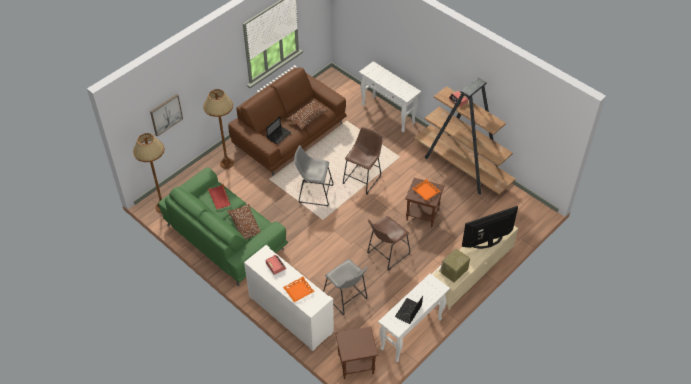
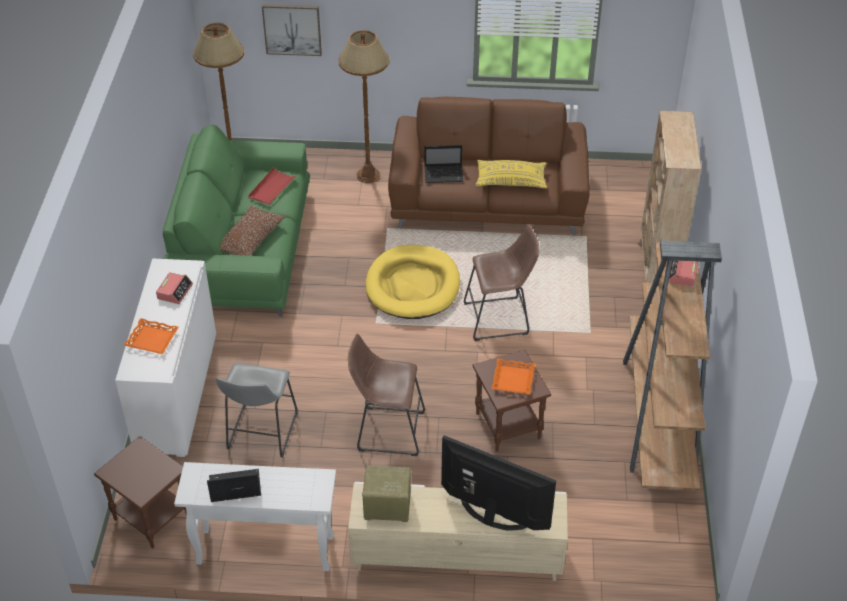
camera: 50 degrees right, 5 degrees down
brown pillow [287,99,329,130] -> yellow pillow [476,160,547,188]
grey stool [294,145,333,206] -> yellow dog bed [366,245,460,319]
white console table [359,61,421,132] -> beige bookcase [637,111,702,298]

